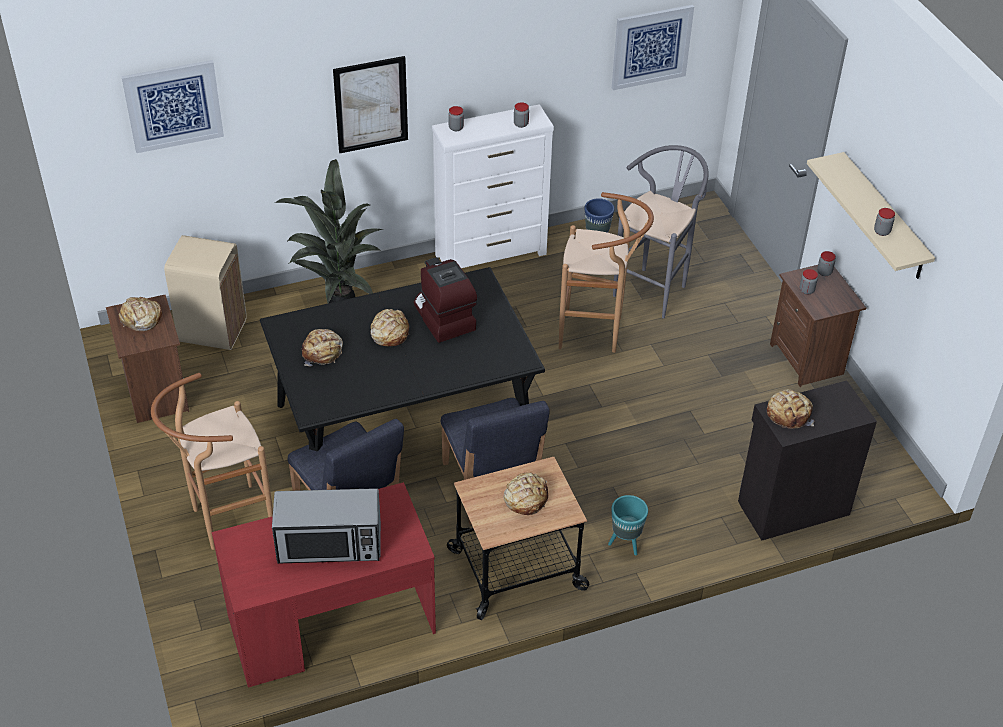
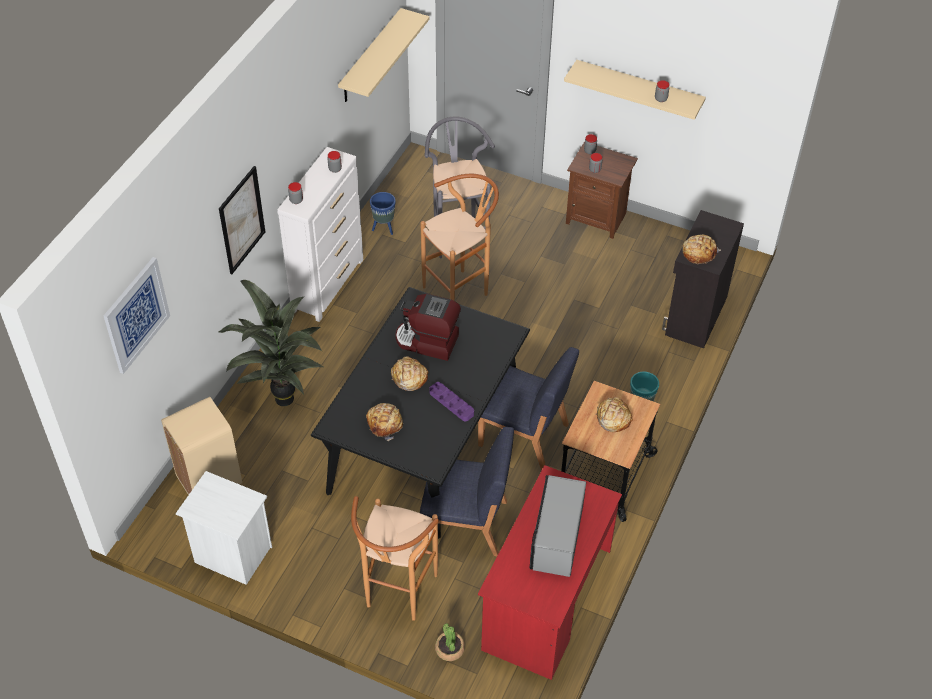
camera: 45 degrees left, 5 degrees up
brown nightstand [106,295,189,423] -> white nightstand [176,471,272,585]
bread [119,297,162,331] -> none
microwave [272,488,381,564] -> microwave turned 150 degrees clockwise [529,475,586,577]
picture [612,5,694,90] -> beige shelf [338,8,430,102]
none -> purple tray [429,382,474,421]
none -> potted plant [435,623,465,661]

